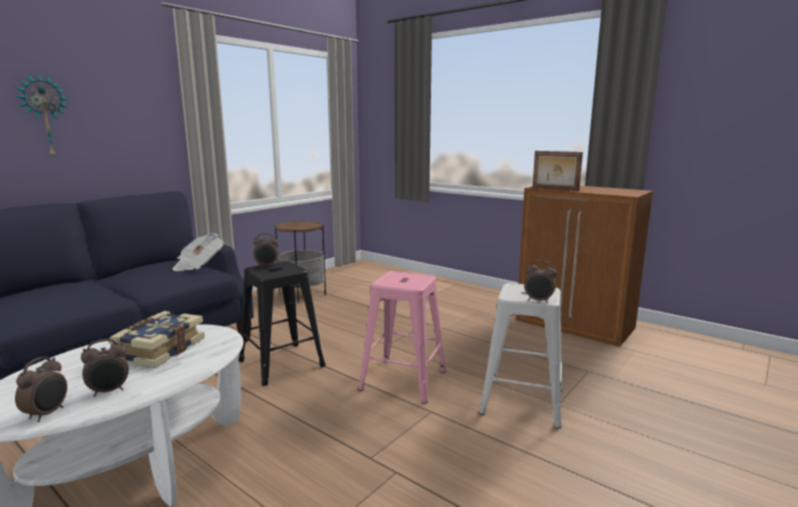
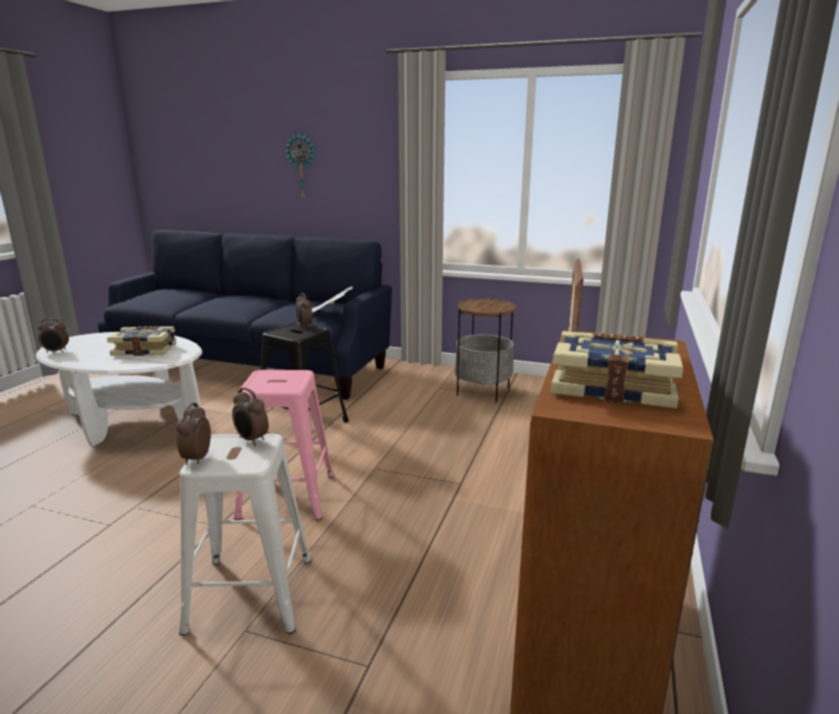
camera: 70 degrees right, 5 degrees up
alarm clock [81,339,129,397] -> alarm clock moved to [232,387,269,445]
none -> book [551,331,683,409]

